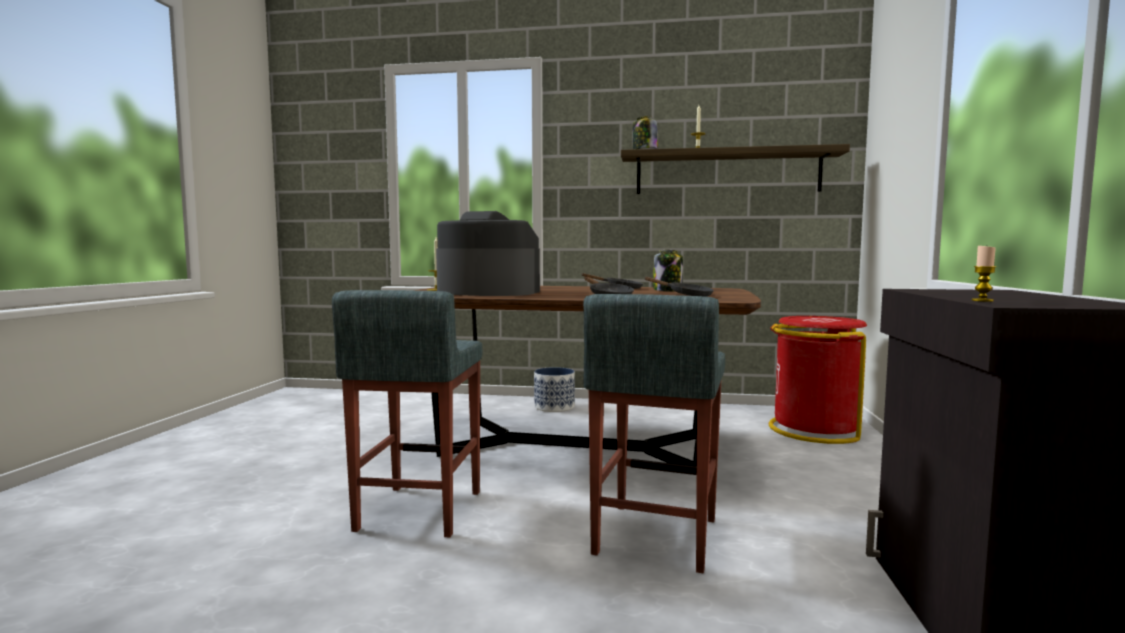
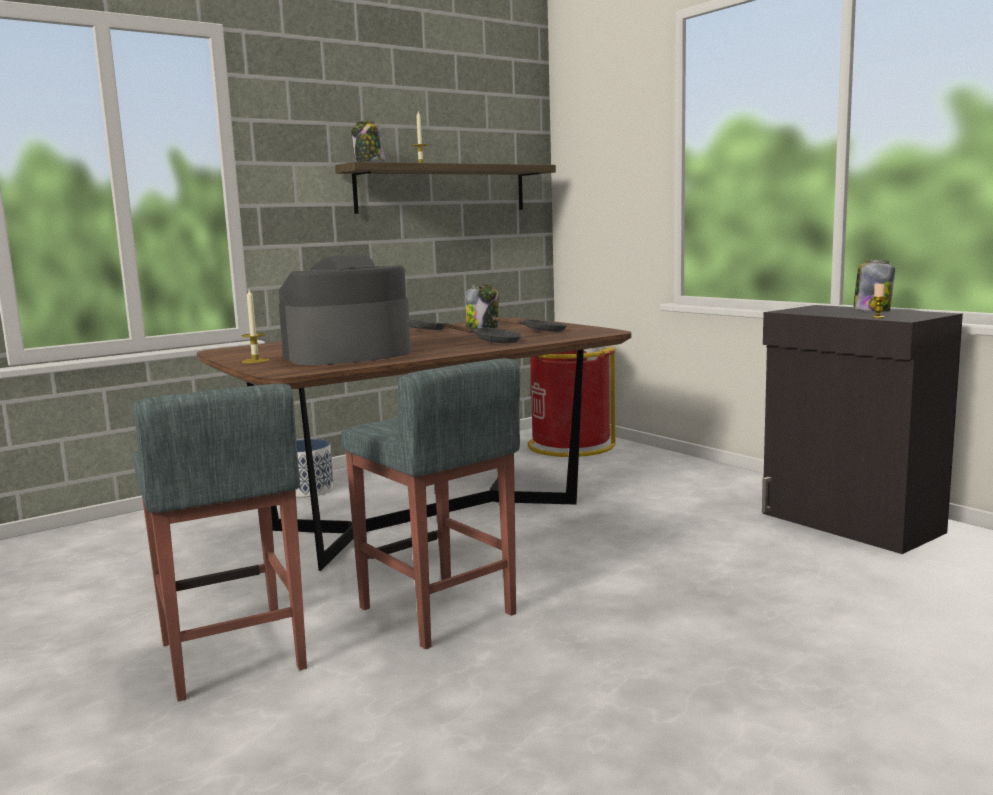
camera: 45 degrees left, 5 degrees up
grey stool [583,294,725,573] -> grey stool moved to [133,383,307,702]
none -> jar [853,259,895,312]

